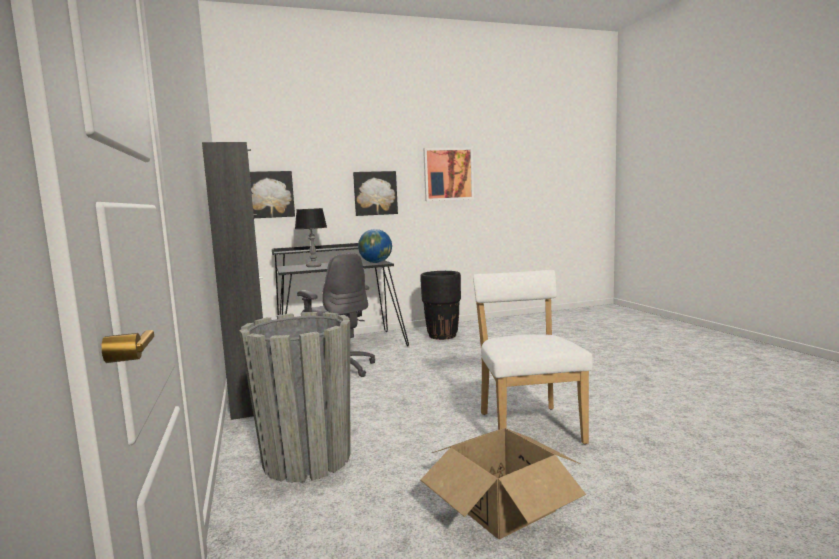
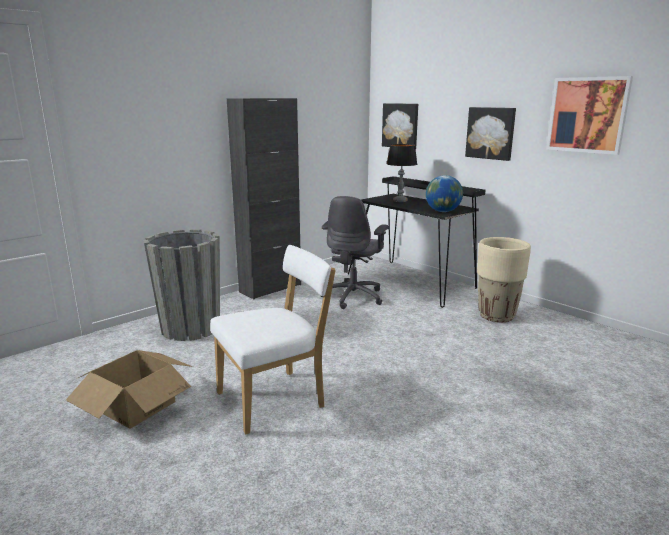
camera: 65 degrees right, 10 degrees up
black planter [420,271,461,340] -> beige planter [477,237,531,322]

